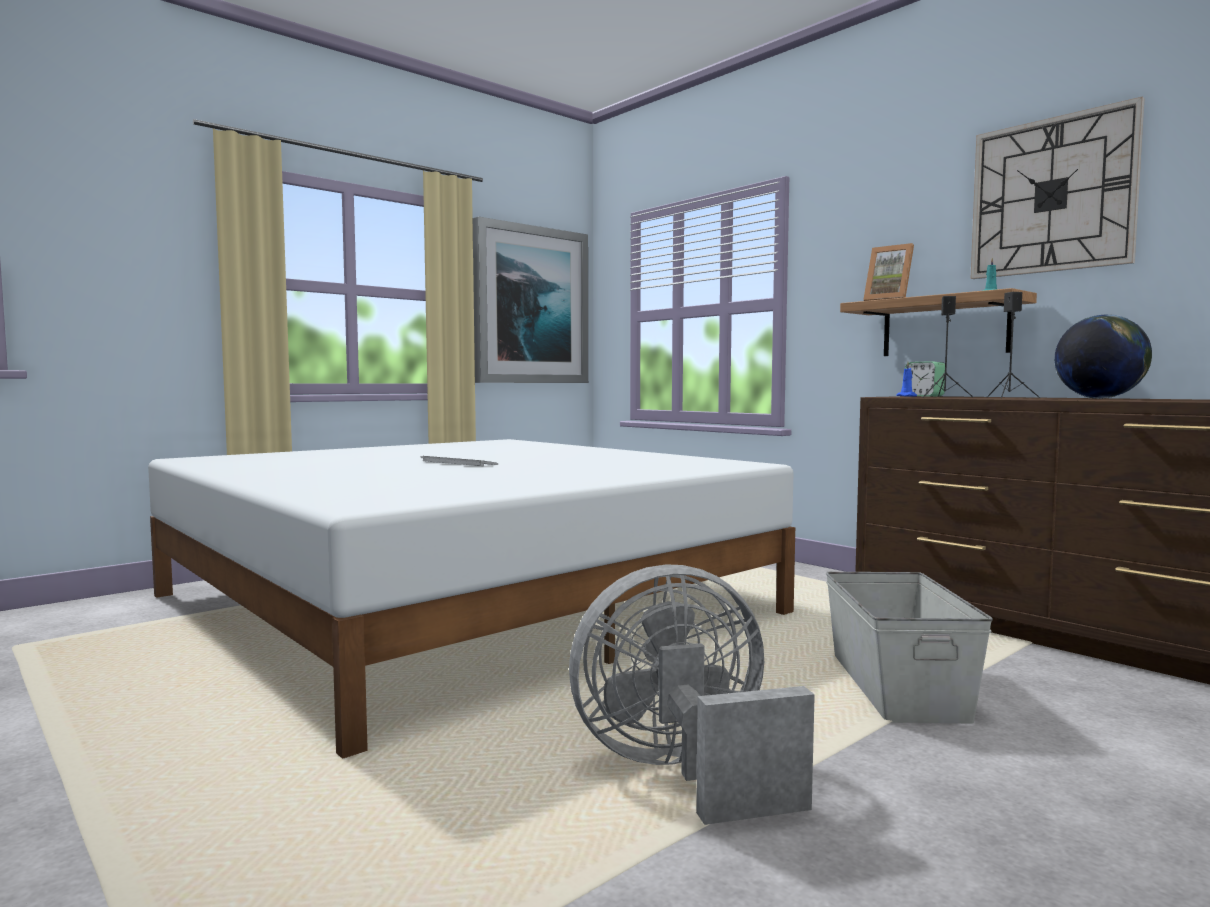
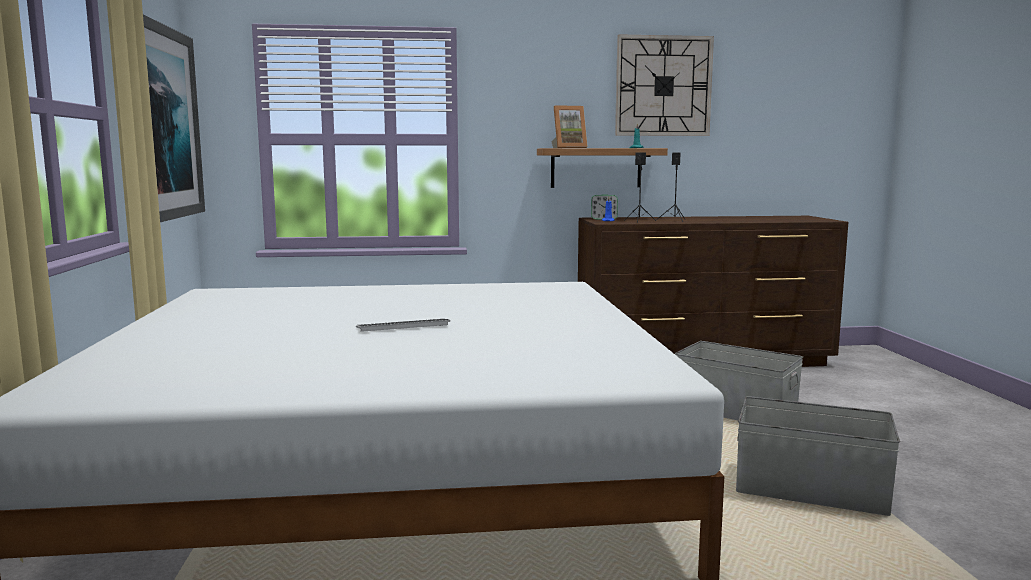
camera: 55 degrees left, 5 degrees up
grey fan [569,564,815,825] -> grey storage box [736,396,900,516]
globe [1054,314,1152,399] -> none

